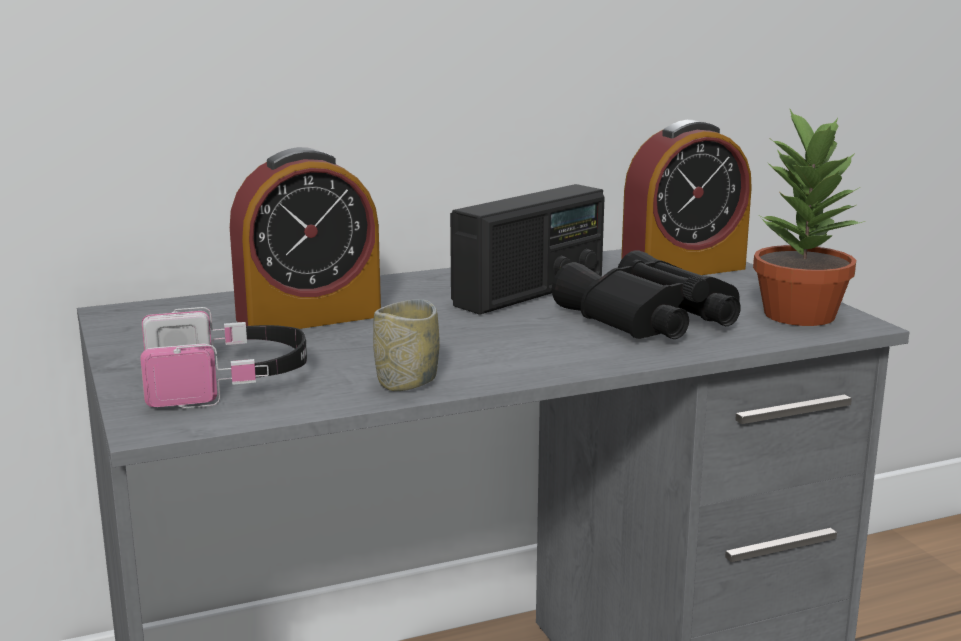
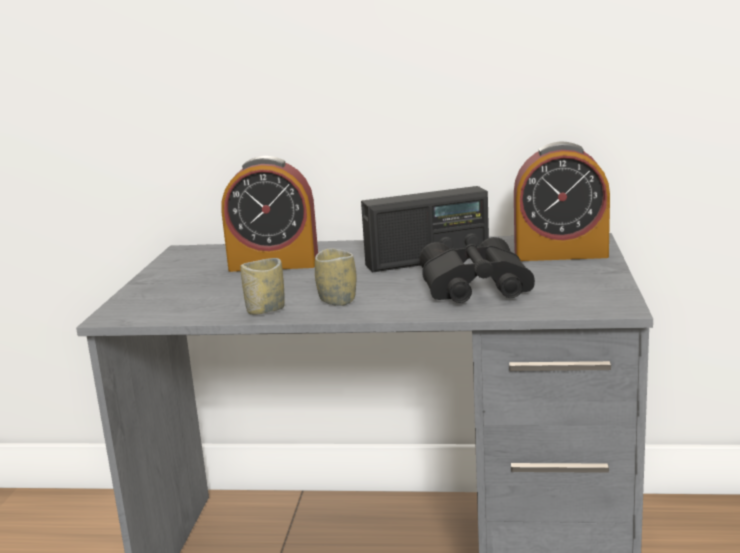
camera: 30 degrees right, 0 degrees up
headphones [140,307,307,409] -> none
potted plant [753,109,866,326] -> none
none -> cup [315,249,356,306]

